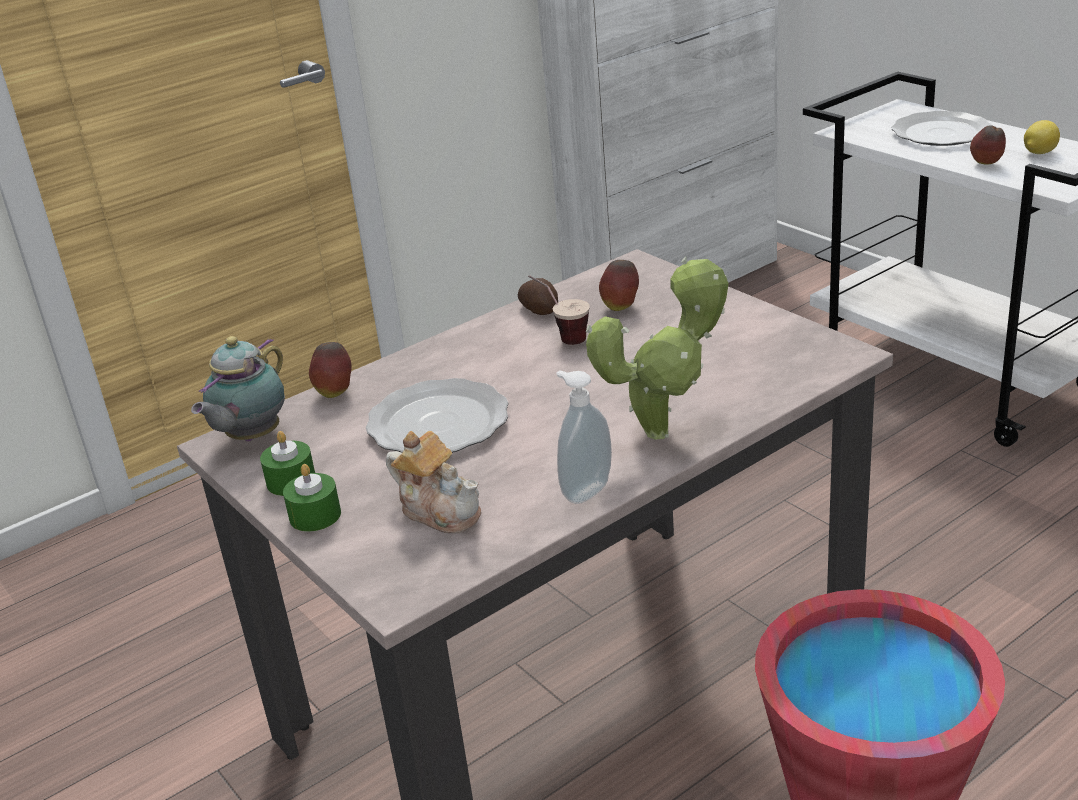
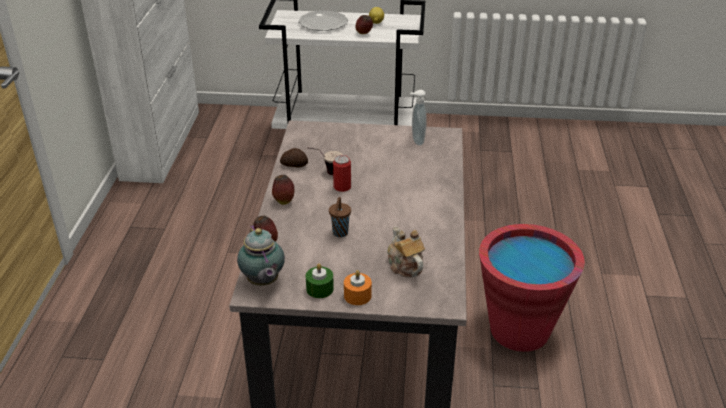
camera: 50 degrees left, 5 degrees up
green candle [283,464,341,532] -> orange candle [344,270,372,305]
plate [366,378,509,453] -> brown cup [329,197,351,237]
teapot [386,431,481,534] -> teapot turned 105 degrees counterclockwise [387,226,425,277]
soap dispenser [557,370,612,504] -> soap dispenser moved to [410,90,427,146]
potted plant [586,256,729,440] -> none
apple [599,260,639,311] -> apple moved to [272,175,294,205]
none -> can [333,155,351,192]

